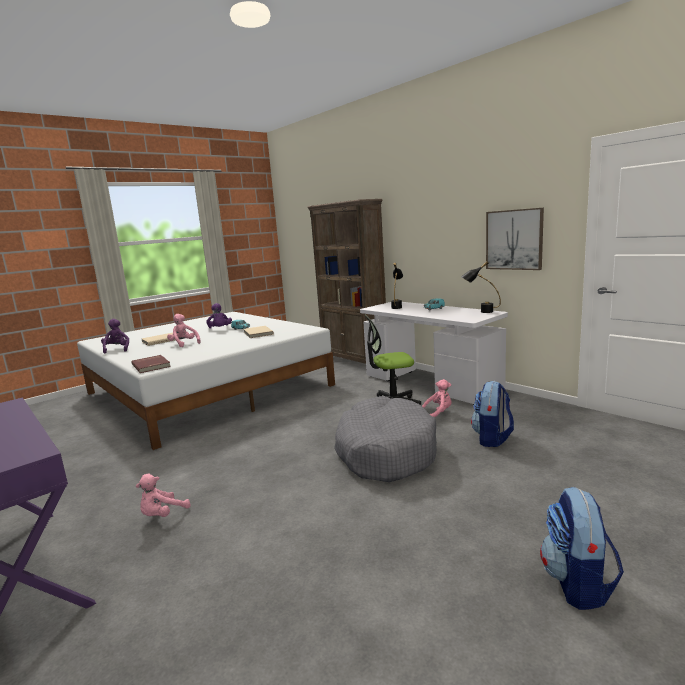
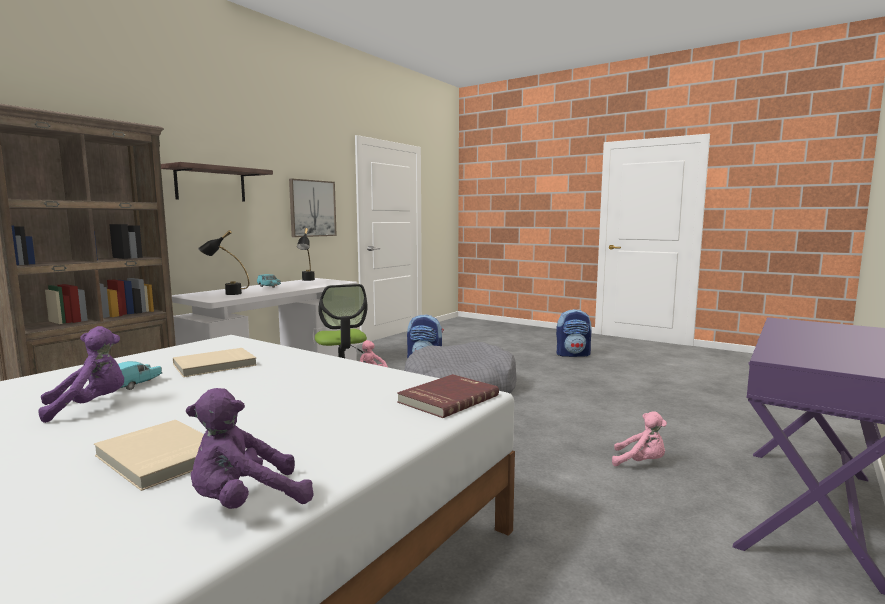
camera: 105 degrees left, 5 degrees down
pink plush toy [167,314,201,347] -> none
none -> shelf [161,162,273,201]

